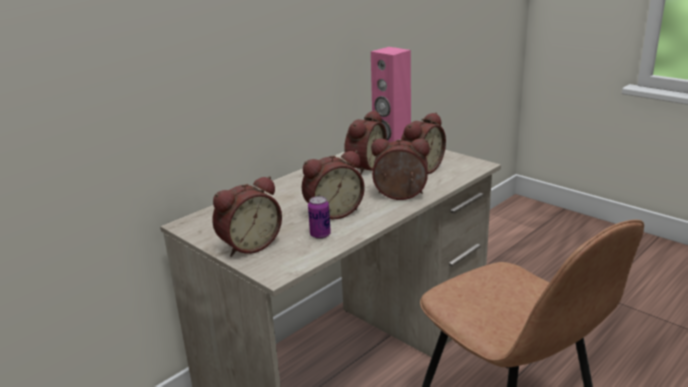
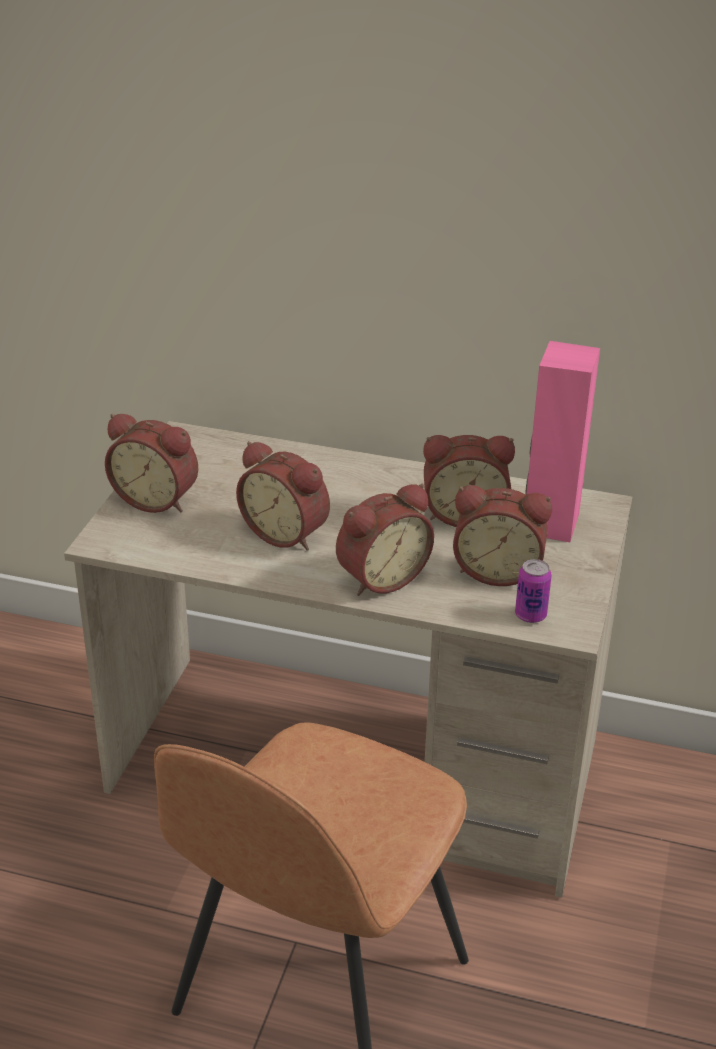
camera: 60 degrees right, 10 degrees up
can [308,196,331,239] -> can moved to [515,559,552,623]
alarm clock [371,139,430,200] -> alarm clock turned 75 degrees clockwise [336,484,434,596]

